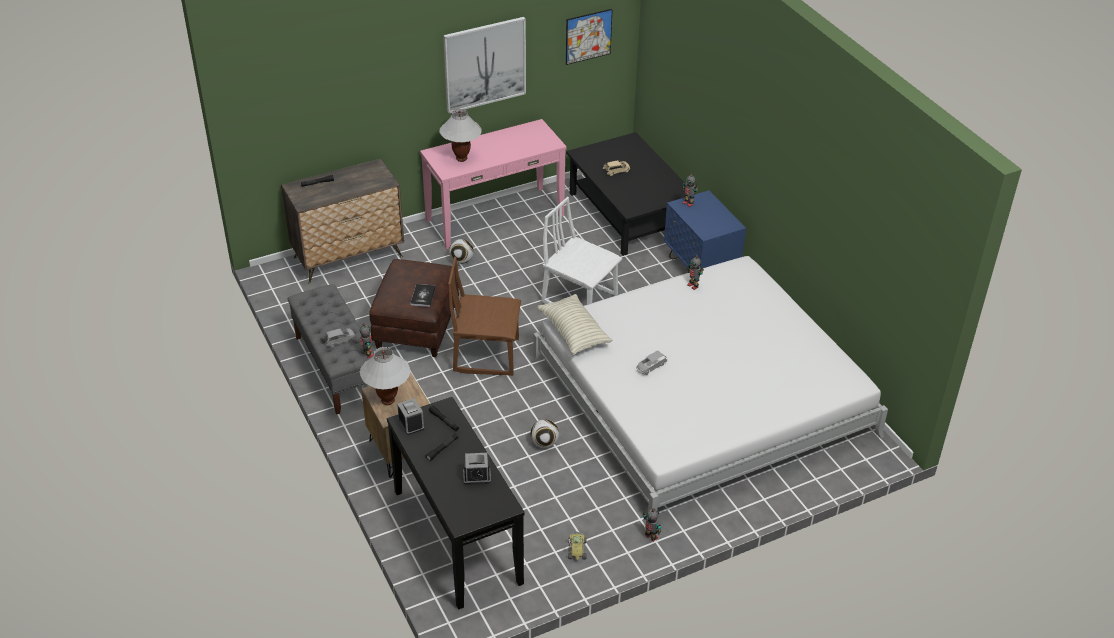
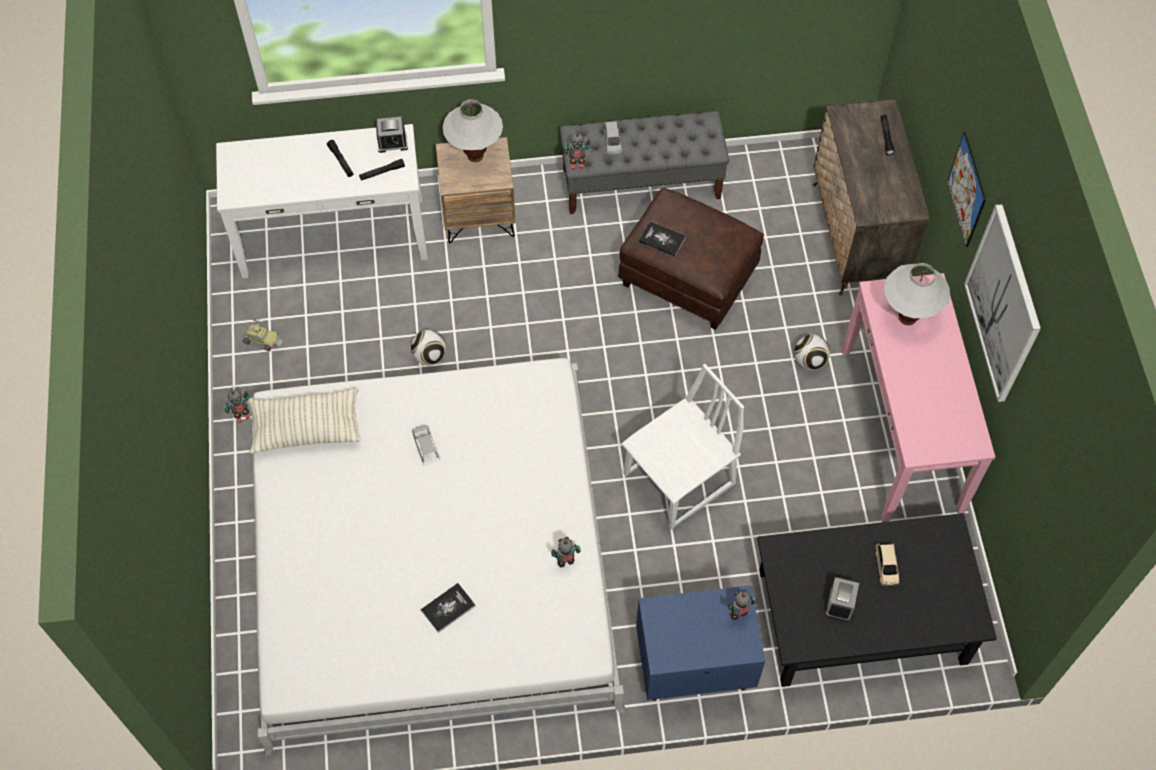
camera: 110 degrees right, 20 degrees up
black console table [387,397,525,609] -> white console table [216,124,428,278]
brown chair [448,257,521,376] -> none
alarm clock [463,453,491,485] -> alarm clock moved to [826,577,859,622]
pillow [537,294,613,355] -> pillow moved to [248,388,361,454]
picture [566,9,613,65] -> picture moved to [947,132,986,247]
none -> book [421,583,475,633]

